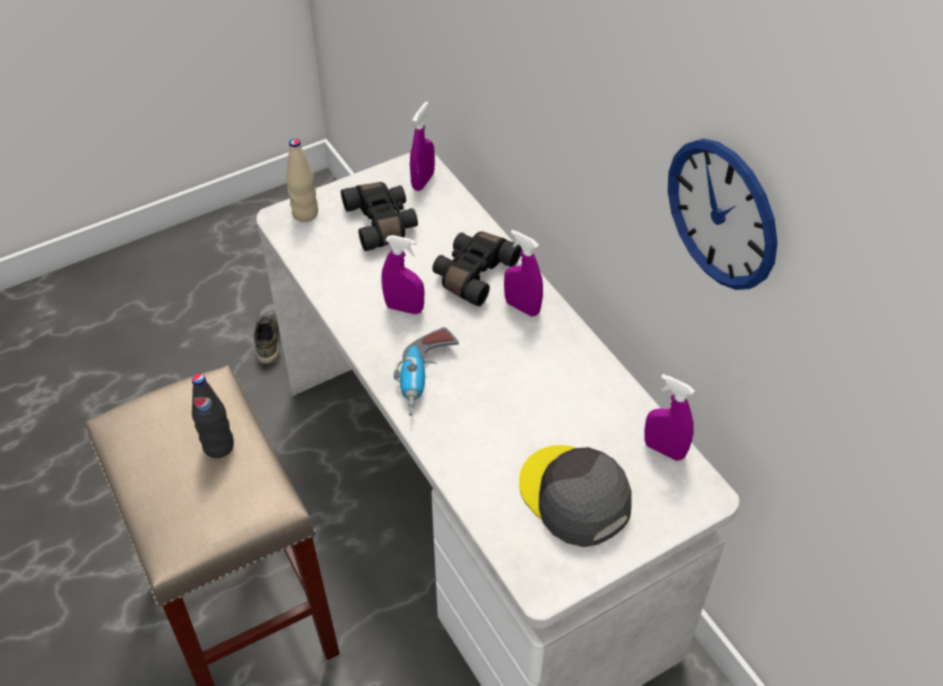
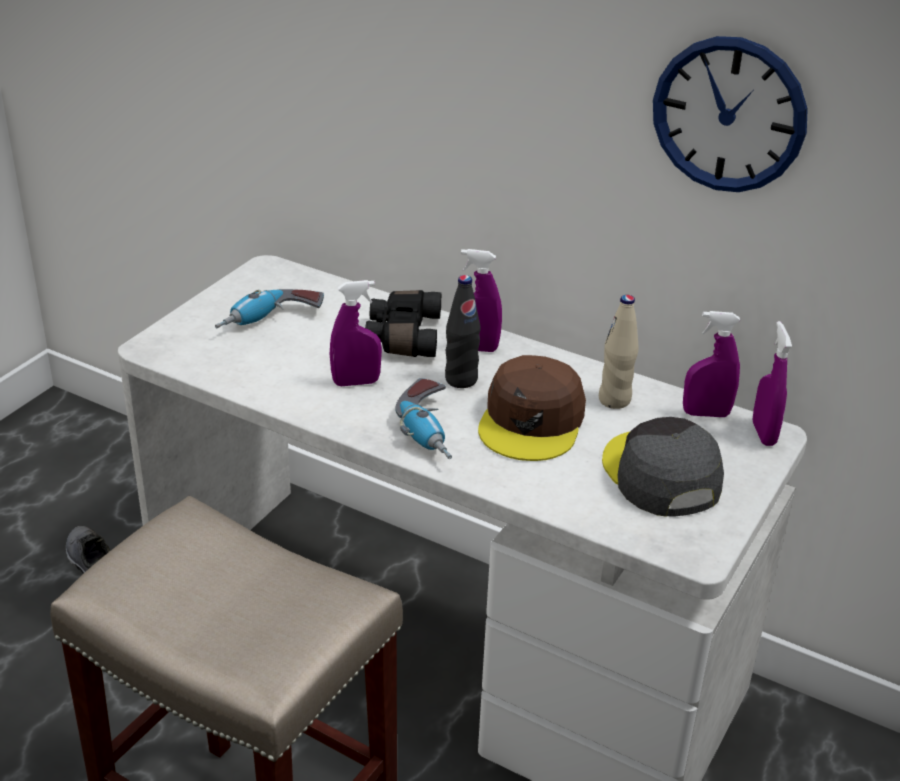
camera: 30 degrees left, 15 degrees down
black bottle [192,374,234,458] -> black bottle moved to [445,275,481,388]
beige bottle [286,138,318,222] -> beige bottle moved to [599,295,638,409]
black binoculars [341,182,418,251] -> power drill [215,289,324,328]
purple spray bottle [410,101,435,191] -> purple spray bottle moved to [753,321,792,446]
grey cap [519,445,632,547] -> grey cap turned 45 degrees clockwise [602,417,724,517]
none -> brown cap [478,355,586,461]

